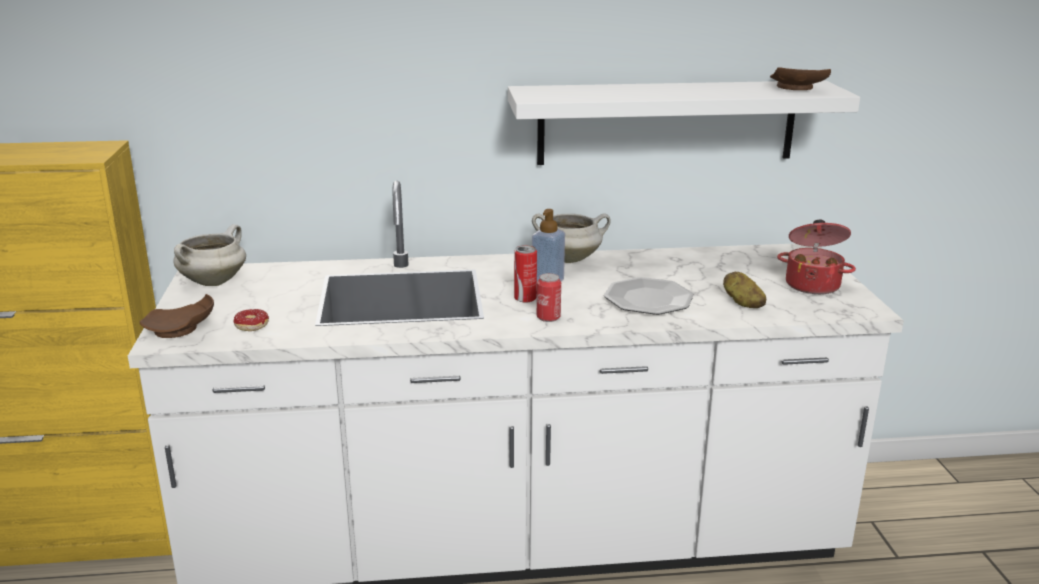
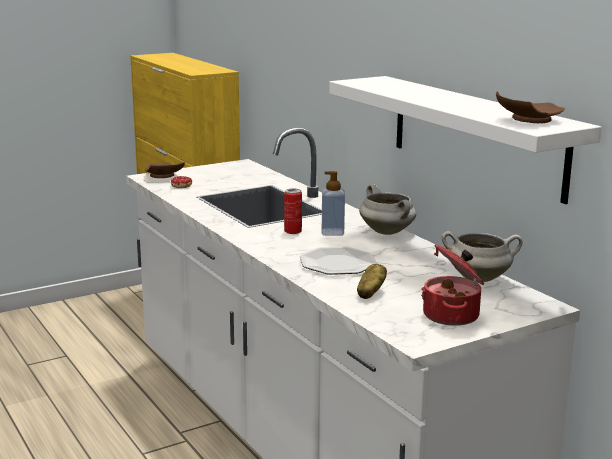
camera: 65 degrees right, 5 degrees down
white cooking pot [173,224,246,286] -> white cooking pot moved to [442,231,523,282]
can [537,273,561,322] -> none

